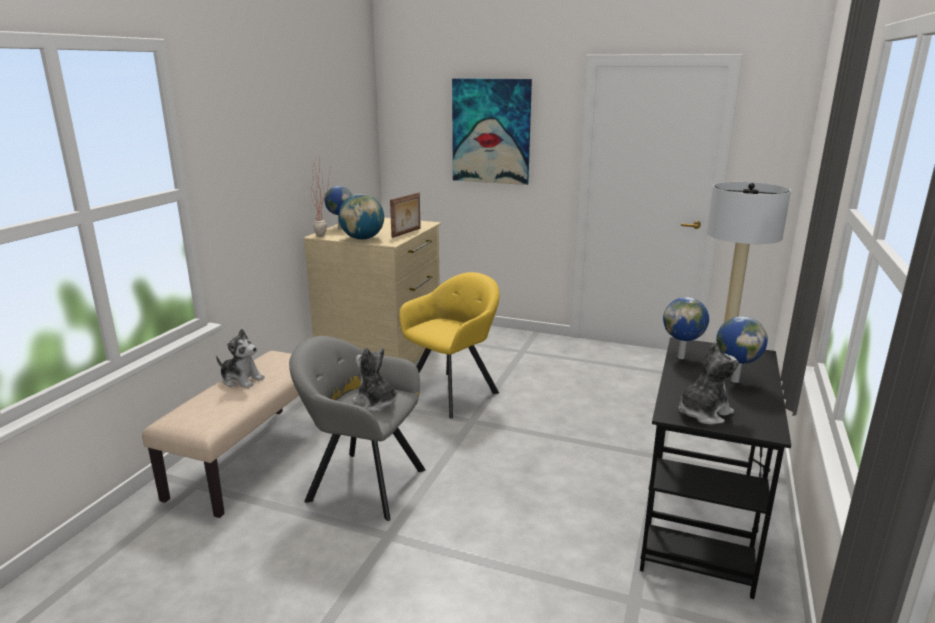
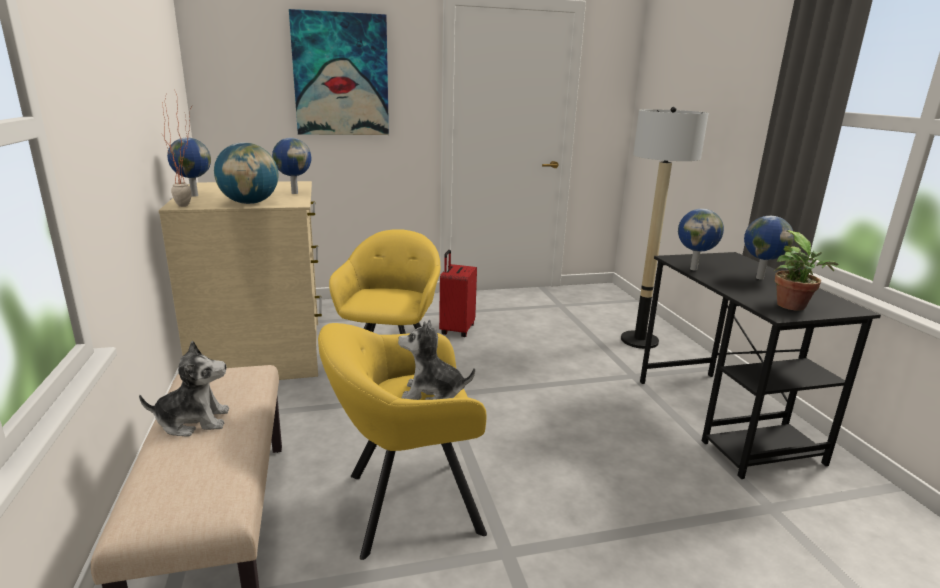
camera: 35 degrees left, 0 degrees up
grey armchair [289,336,426,521] -> yellow armchair [318,323,487,560]
picture frame [390,193,421,238] -> globe [272,138,312,194]
plush toy [679,342,739,425] -> potted plant [773,230,838,311]
none -> red suitcase [439,250,477,337]

